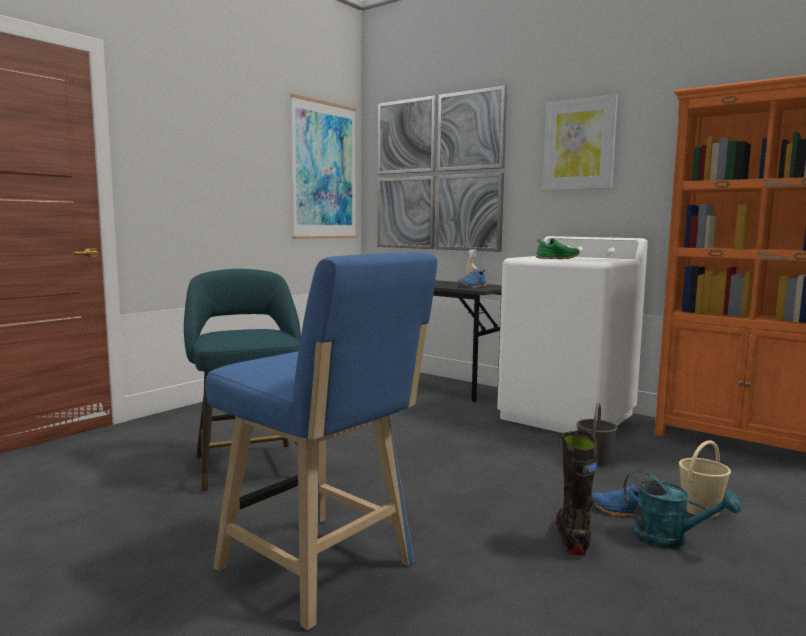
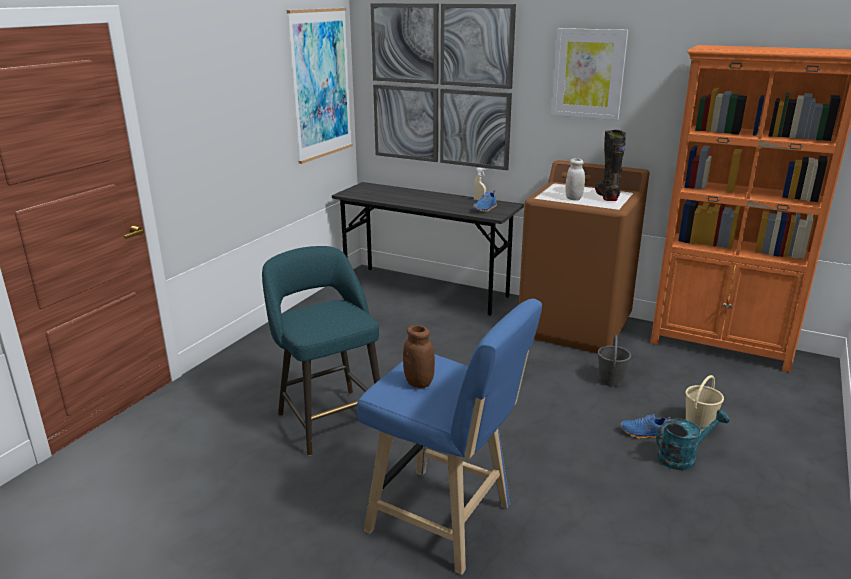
camera: 10 degrees left, 15 degrees up
white washing machine [497,236,648,433] -> brown washing machine [519,160,650,353]
green shoe [536,238,579,259] -> white jar [565,158,585,200]
black boot [556,430,598,556] -> black boot moved to [595,130,626,201]
turquoise watering can [624,470,741,549] -> turquoise watering can turned 45 degrees counterclockwise [656,410,729,470]
none -> brown jar [403,325,435,388]

